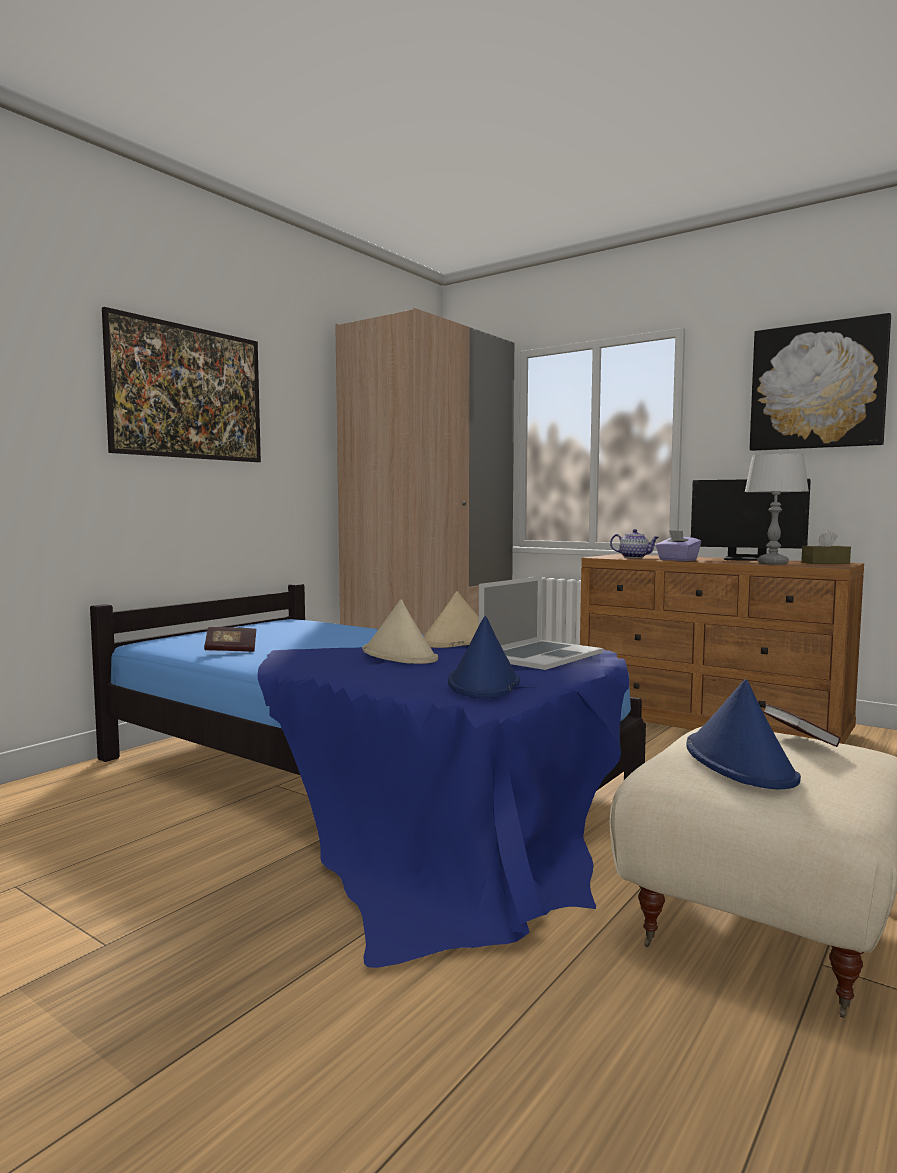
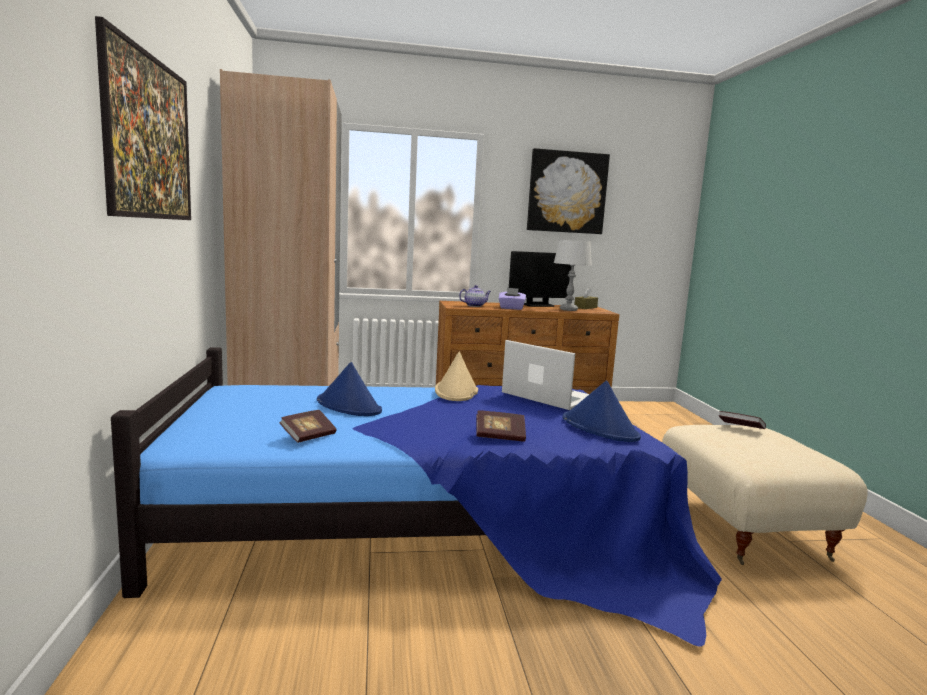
camera: 45 degrees left, 5 degrees up
beige hat [362,600,438,664] -> none
laptop [479,576,603,670] -> laptop turned 45 degrees counterclockwise [502,340,589,410]
blue hat [686,679,801,789] -> blue hat moved to [317,362,382,416]
none -> book [476,410,526,442]

